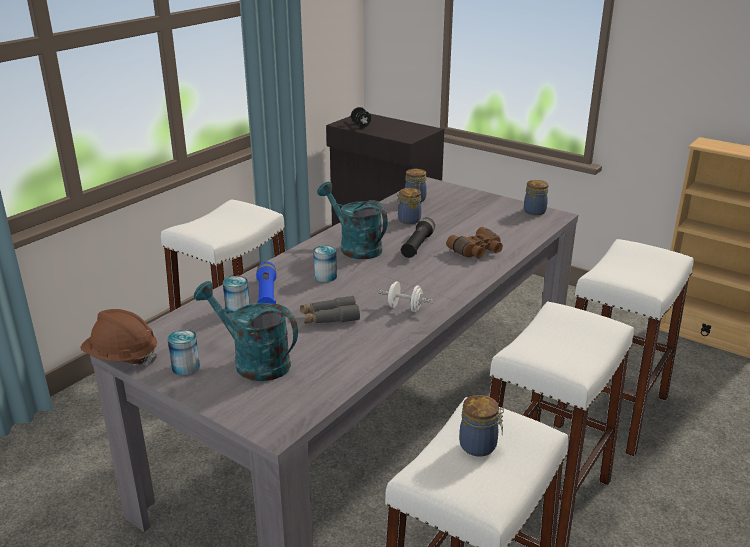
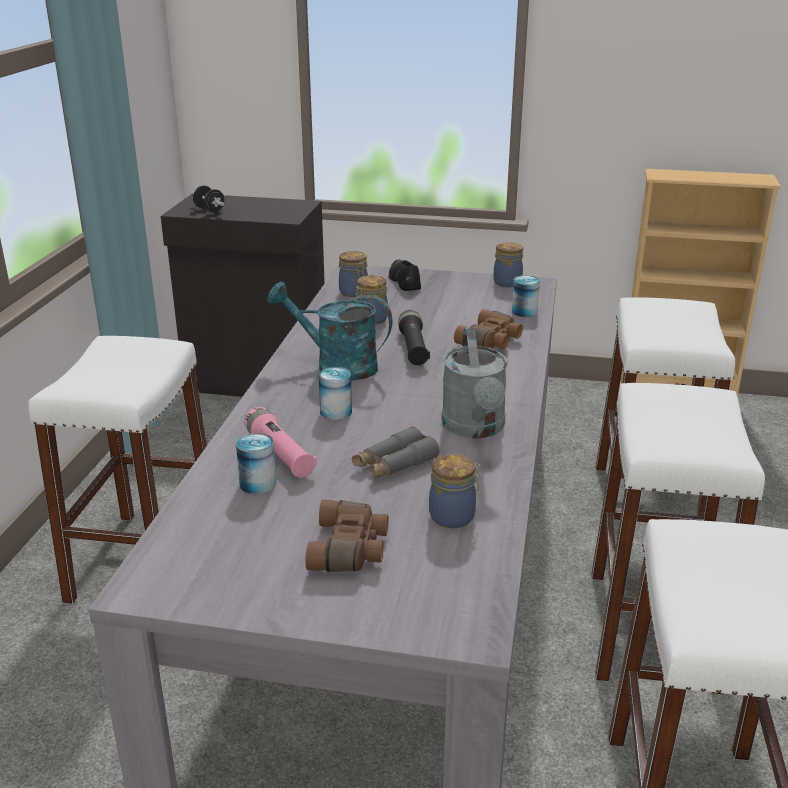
camera: 25 degrees left, 0 degrees up
brown hard hat [81,309,157,364] -> none
can [168,329,200,376] -> can moved to [512,275,540,317]
turquoise watering can [194,281,298,381] -> brown binoculars [306,500,389,572]
blue flashlight [256,261,277,304] -> pink flashlight [244,407,317,478]
white dumbbell [378,282,434,312] -> grey watering can [441,328,507,438]
jar [459,395,504,456] -> jar moved to [429,454,481,528]
none -> black shoe [389,260,421,291]

